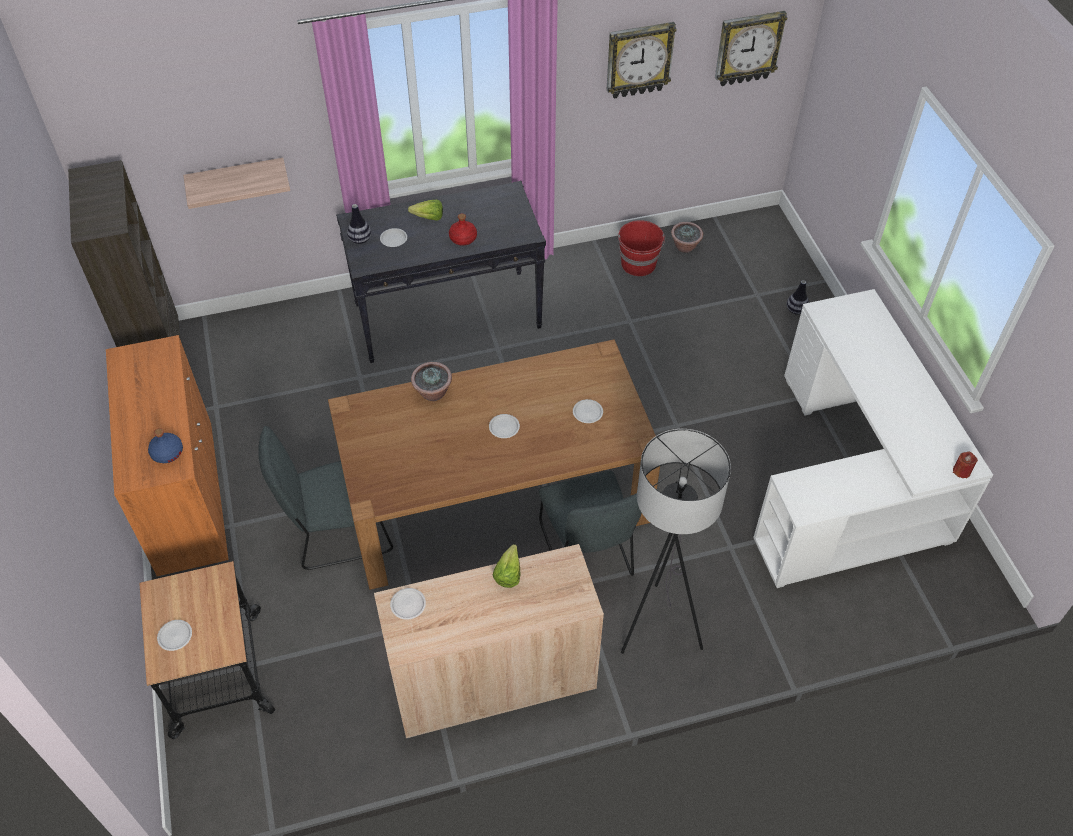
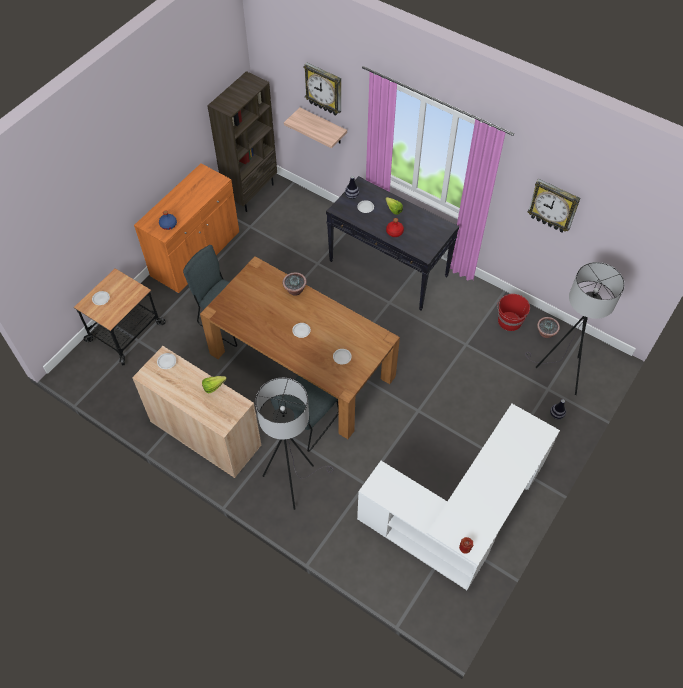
camera: 50 degrees right, 5 degrees up
wall clock [715,11,788,86] -> wall clock moved to [303,62,341,116]
none -> grey floor lamp [525,262,625,395]

